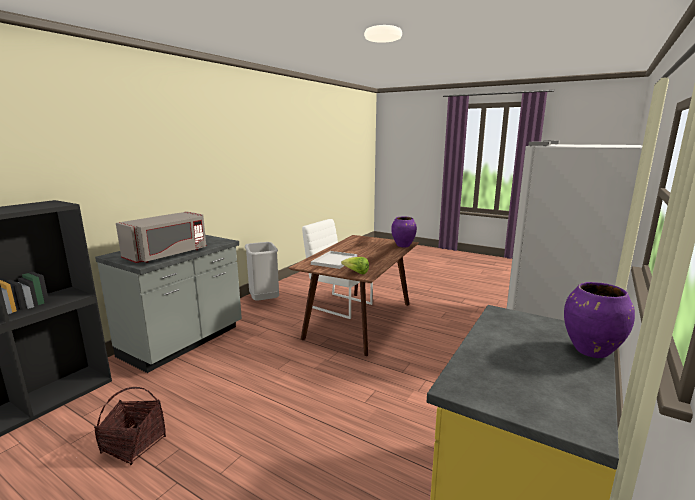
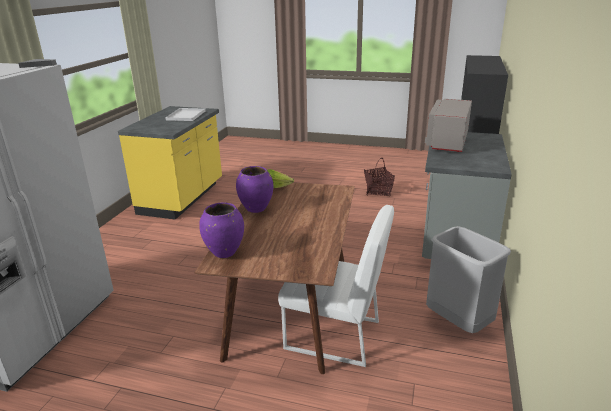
camera: 165 degrees right, 10 degrees up
white tray [311,251,357,269] -> white tray moved to [165,108,206,121]
purple vase [564,282,635,358] -> purple vase moved to [236,166,273,213]

